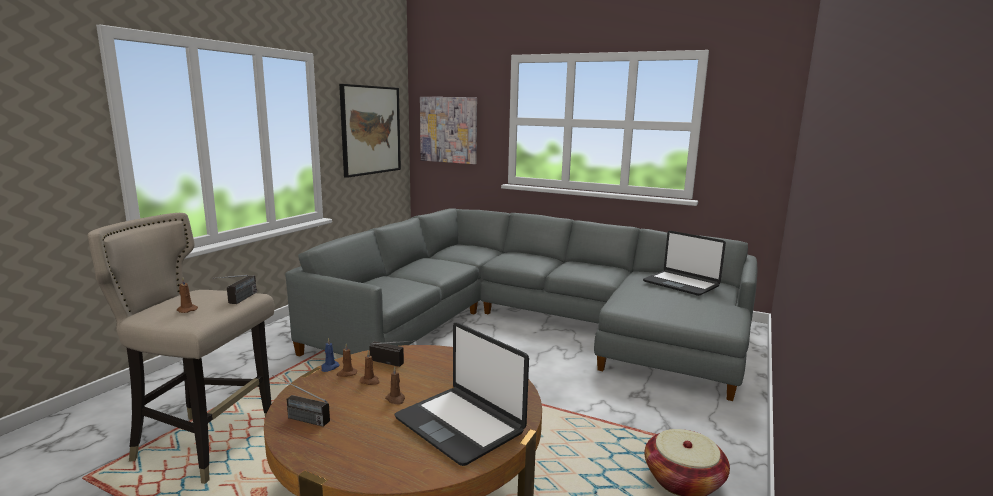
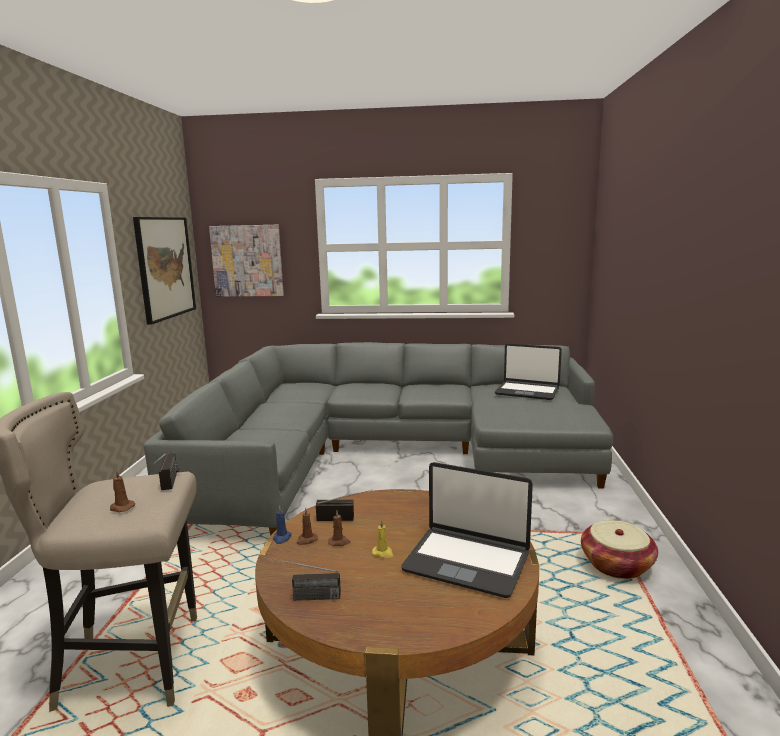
camera: 20 degrees left, 0 degrees up
brown candle [385,367,405,405] -> yellow candle [372,520,394,558]

